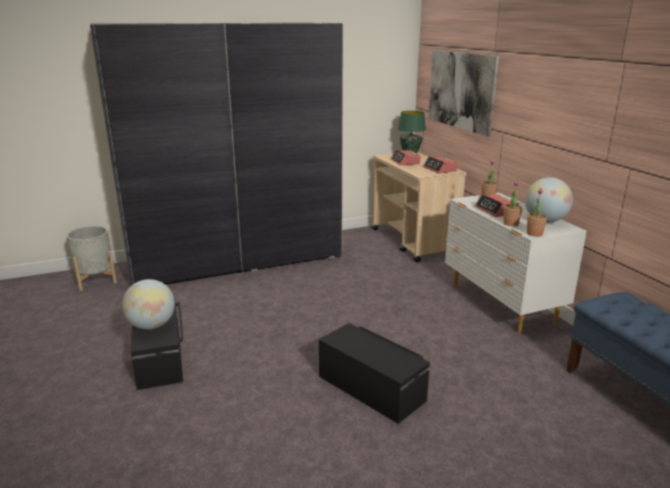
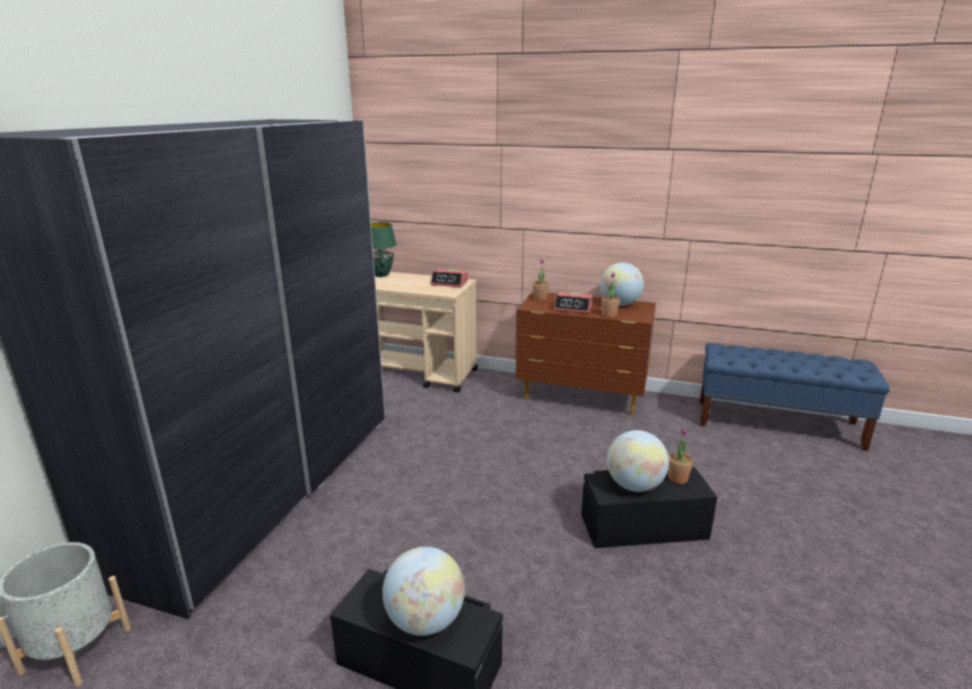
camera: 50 degrees left, 0 degrees up
alarm clock [391,149,420,165] -> none
picture [428,50,499,137] -> none
white dresser [445,192,587,334] -> brown dresser [516,291,656,415]
potted plant [527,188,547,236] -> potted plant moved to [668,428,693,484]
none -> globe [607,430,669,492]

